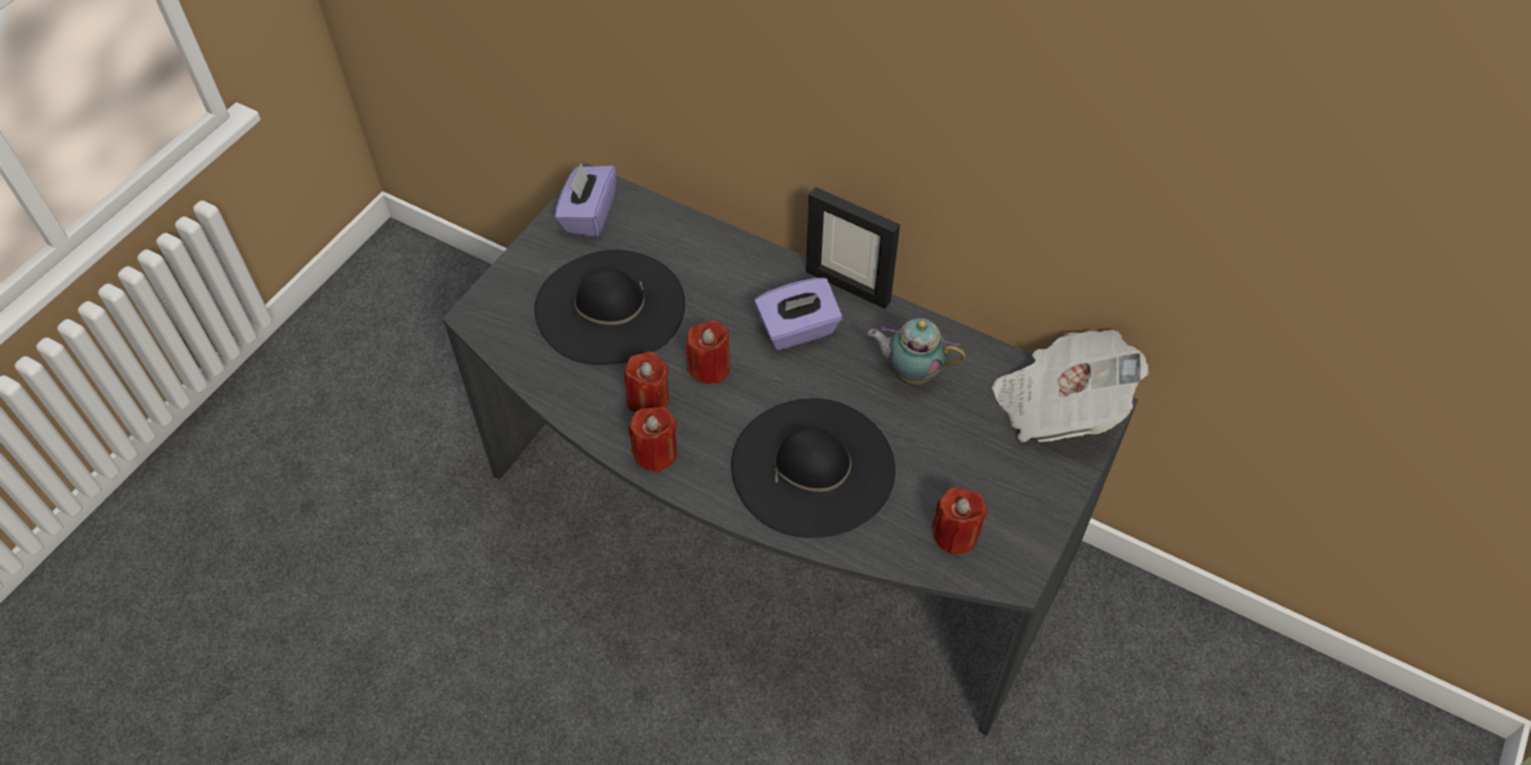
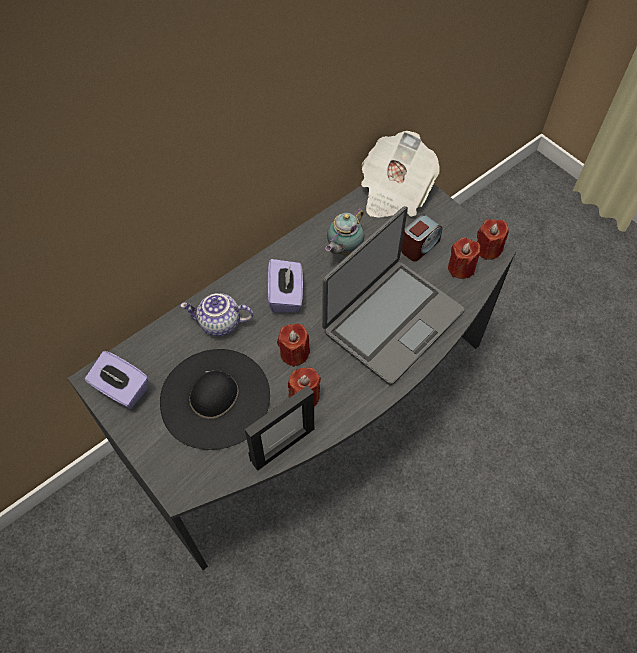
camera: 70 degrees left, 5 degrees up
red candle [629,407,677,472] -> red candle moved to [477,219,509,260]
black hat [731,398,895,538] -> laptop [322,206,464,385]
picture frame [806,187,900,309] -> picture frame moved to [245,385,314,471]
none -> teapot [180,293,253,336]
none -> alarm clock [401,215,442,261]

